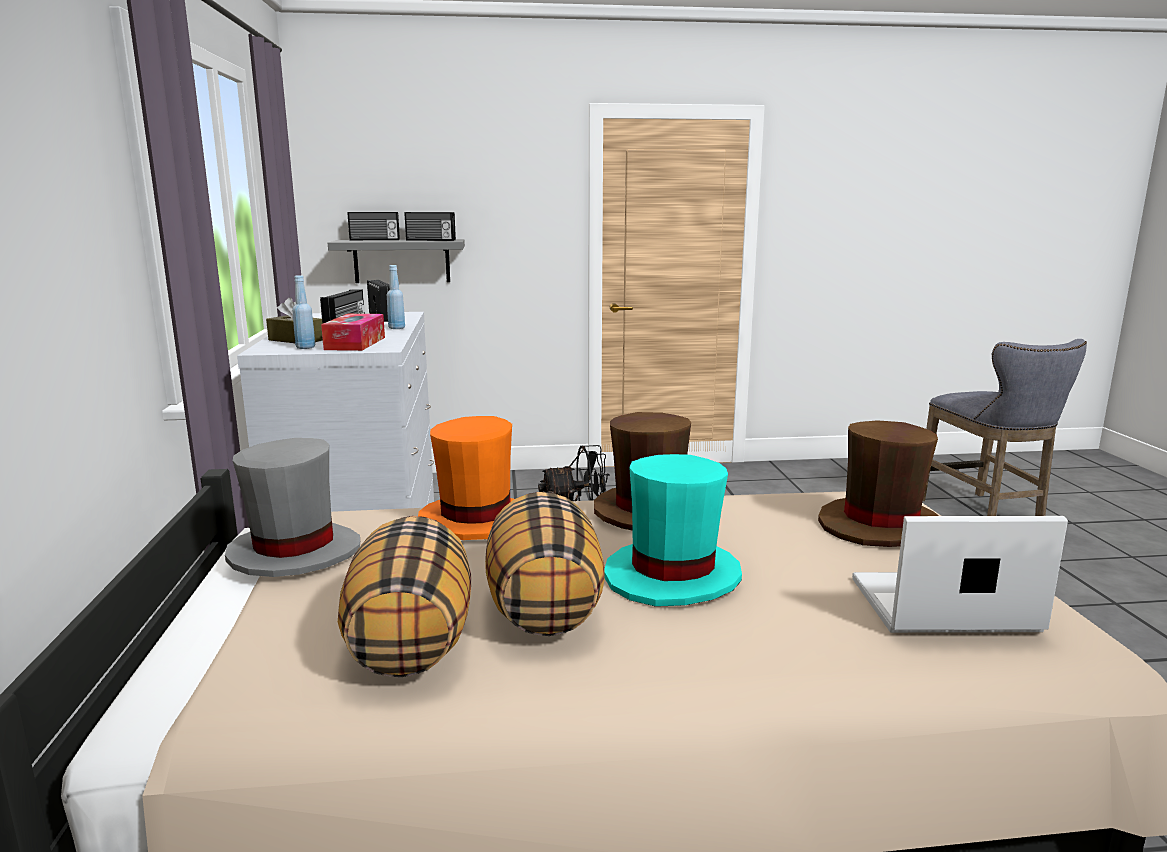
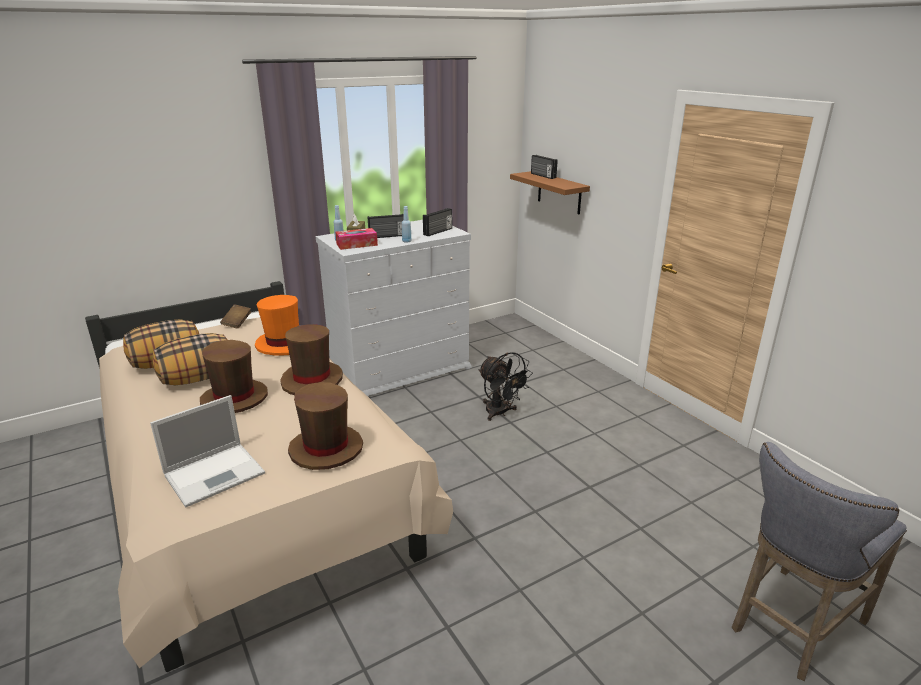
camera: 65 degrees right, 10 degrees up
grey hat [225,438,360,577] -> brown book [220,304,251,329]
grey shelf [328,239,465,283] -> brown shelf [510,171,590,214]
radio [405,212,456,241] -> none
turquoise hat [604,454,742,607] -> brown hat [200,340,268,413]
laptop [852,516,1068,633] -> laptop turned 75 degrees clockwise [150,395,265,508]

